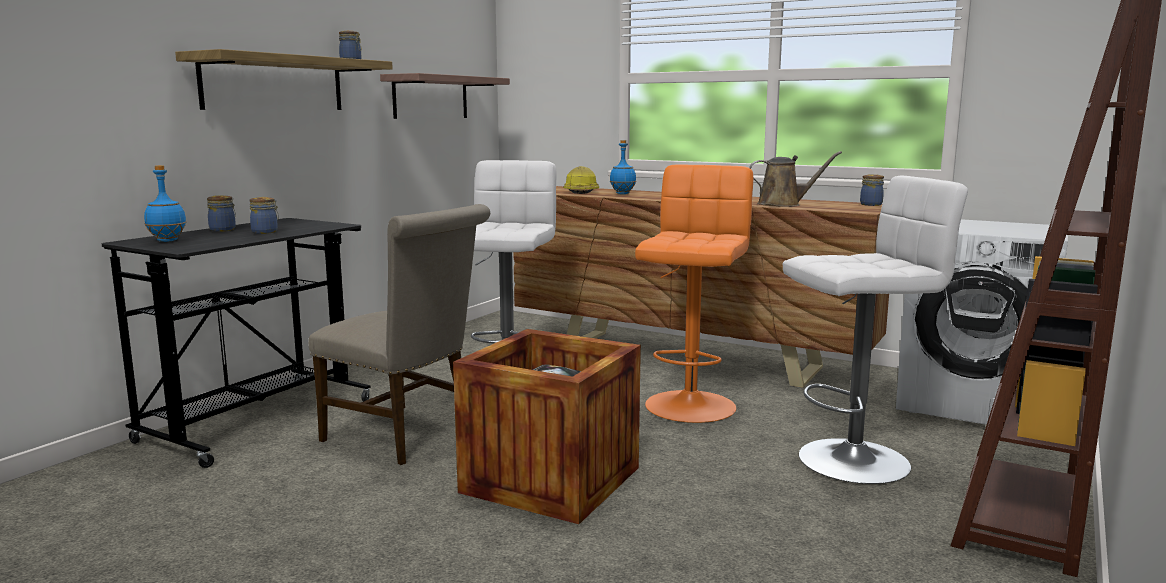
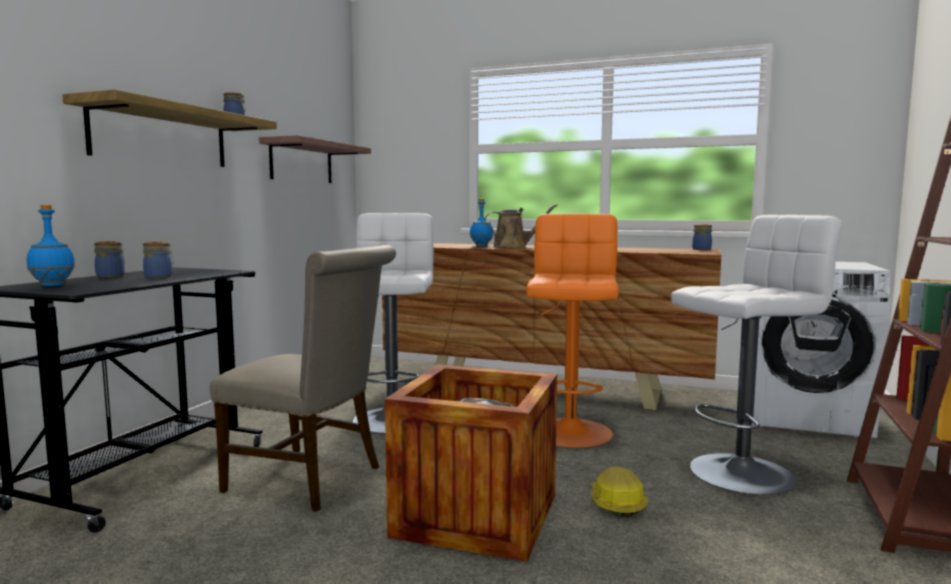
camera: 10 degrees left, 5 degrees down
hard hat [563,166,599,194] -> hard hat moved to [591,466,648,517]
brown watering can [749,151,842,207] -> brown watering can moved to [485,204,558,249]

